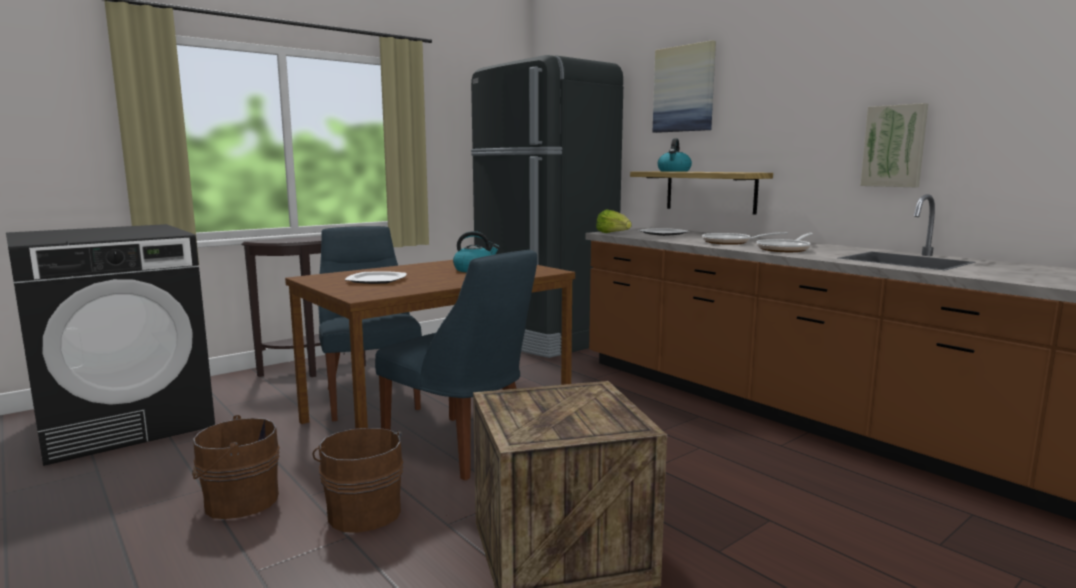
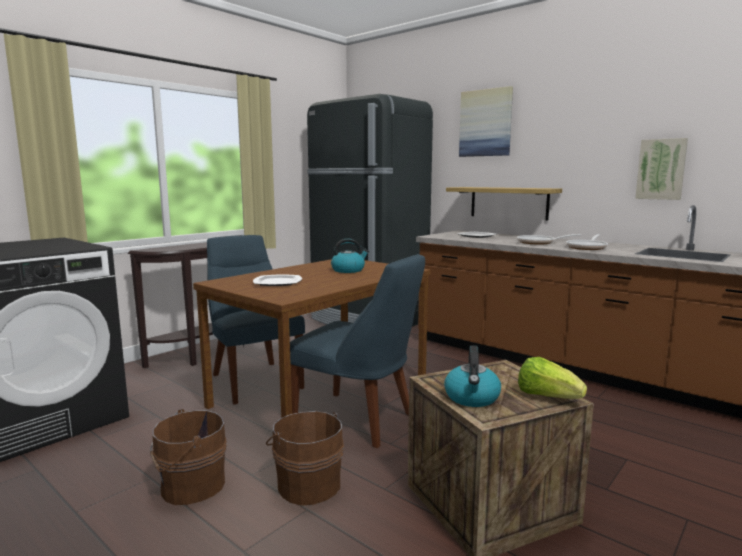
camera: 10 degrees left, 0 degrees up
lettuce [596,209,632,233] -> lettuce moved to [518,357,587,399]
kettle [657,138,692,172] -> kettle moved to [444,345,501,407]

